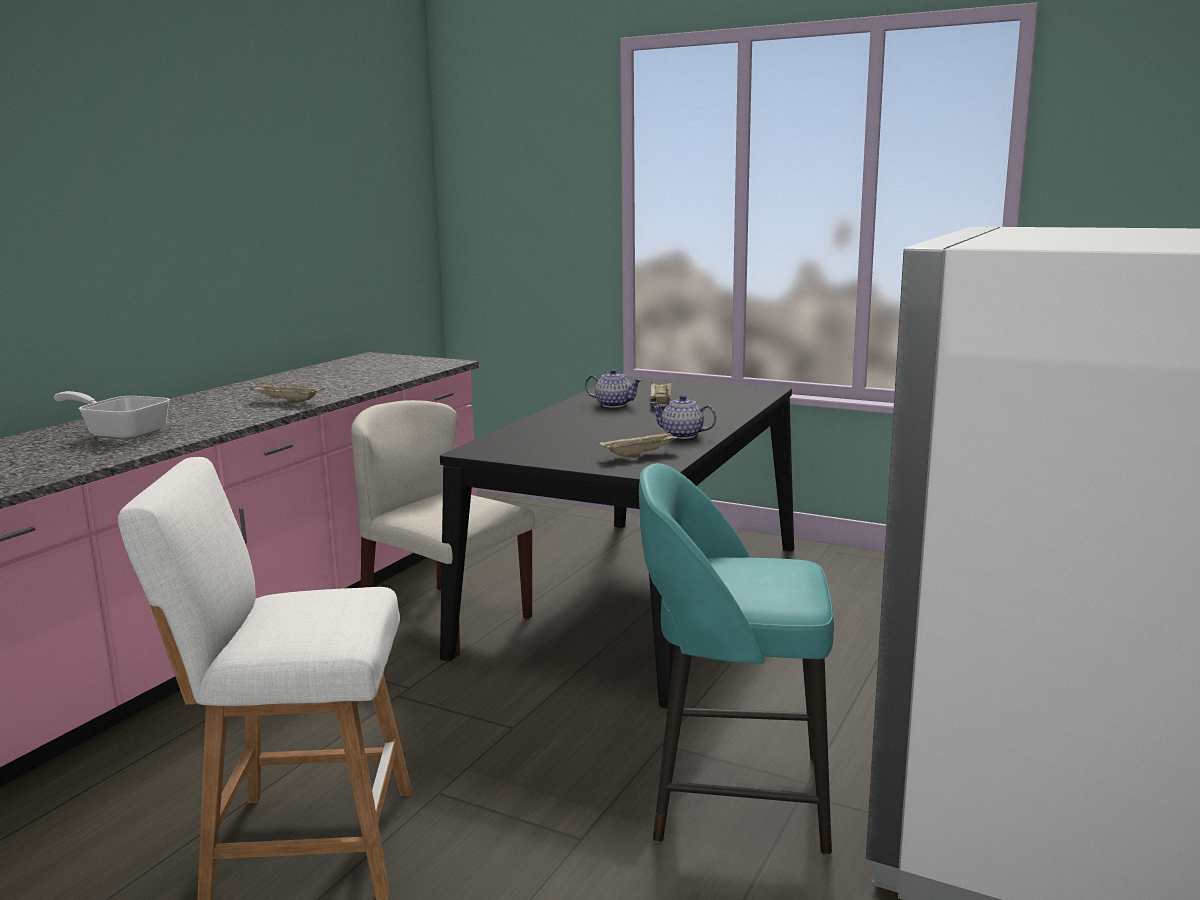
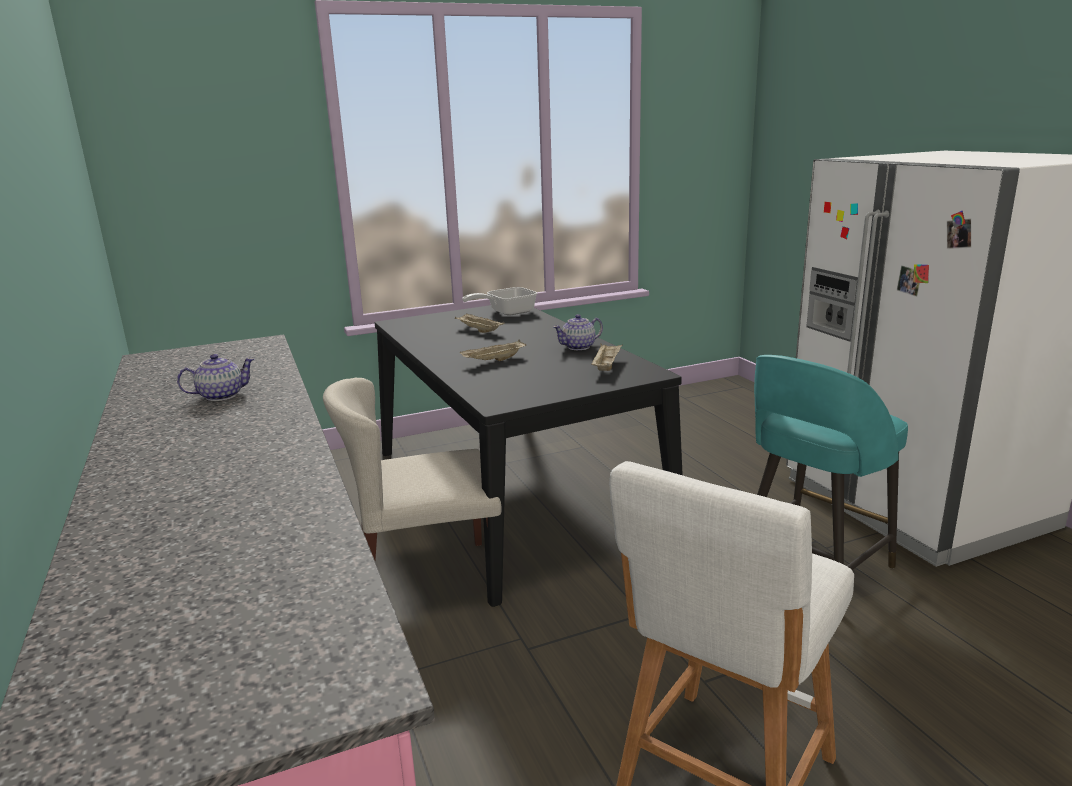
camera: 50 degrees left, 5 degrees up
frying pan [53,391,170,440] -> frying pan moved to [462,287,537,316]
beige tray [250,382,325,404] -> beige tray moved to [460,340,526,361]
teapot [585,369,642,408] -> teapot moved to [177,354,255,401]

